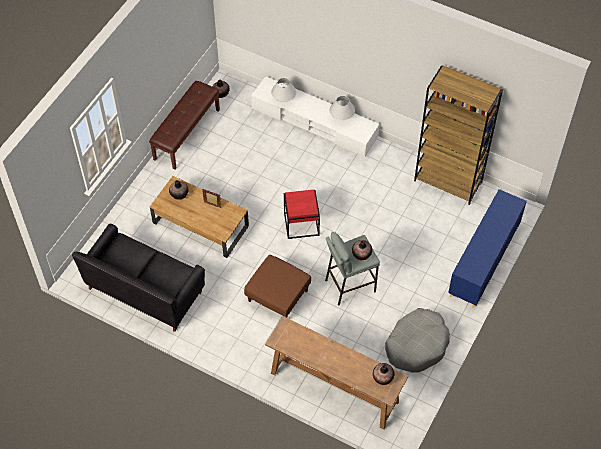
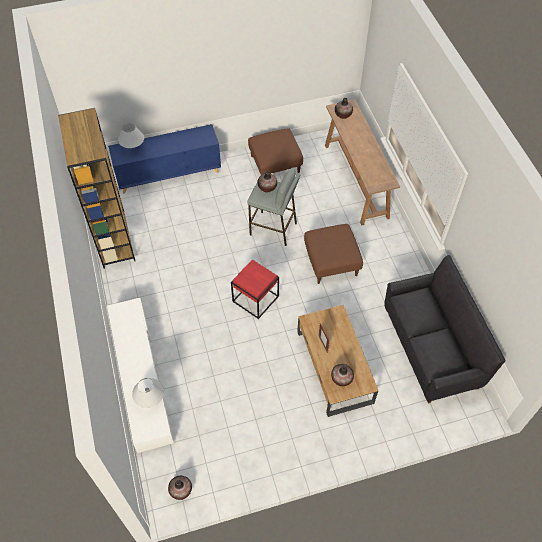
camera: 135 degrees left, 0 degrees up
brown bench [149,81,220,169] -> none
white table lamp [330,96,355,120] -> white table lamp moved to [118,123,144,149]
grey dog bed [385,308,450,373] -> brown ottoman [248,128,303,175]

